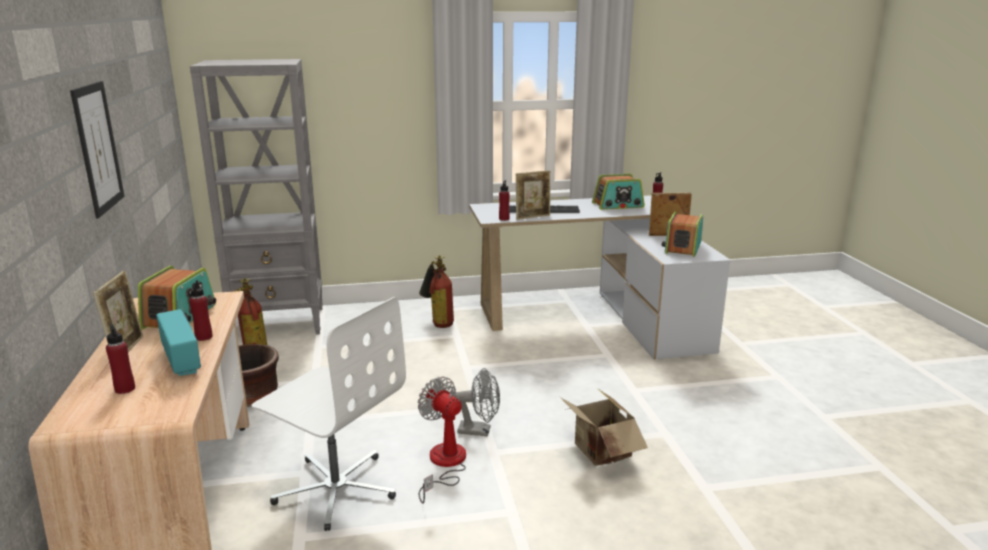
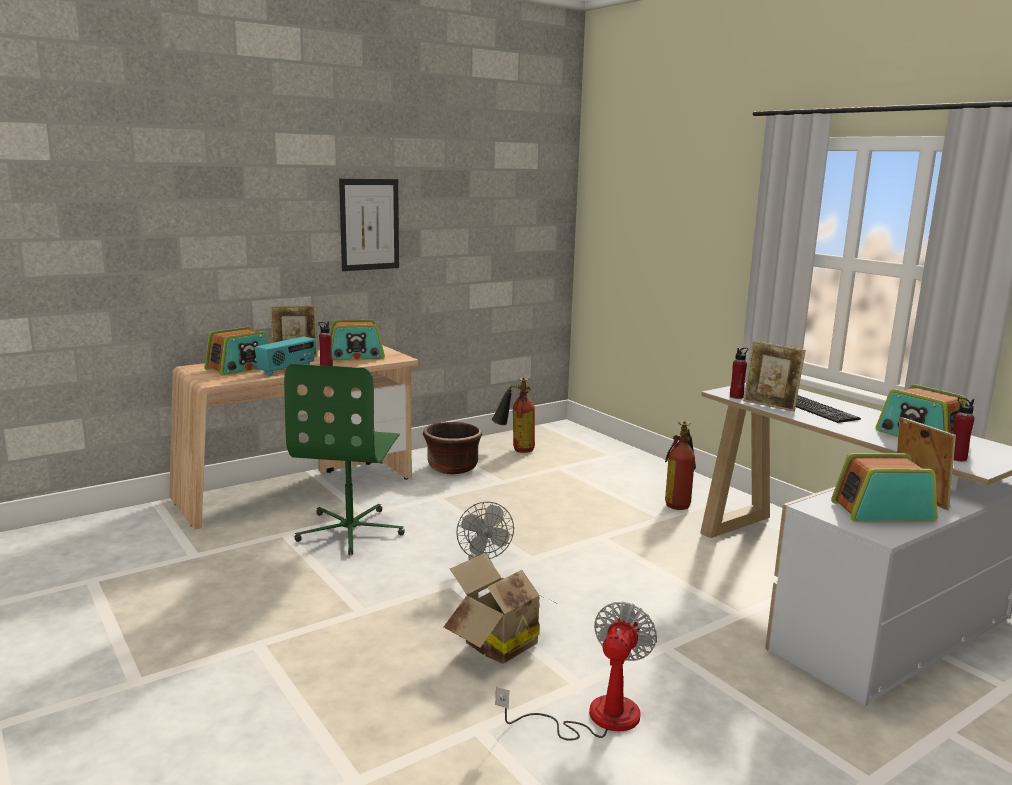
camera: 65 degrees right, 5 degrees down
red bottle [106,324,135,394] -> radio [205,327,270,376]
grey bookcase [190,59,323,335] -> none
white office chair [251,297,406,531] -> green office chair [284,364,405,555]
fan [418,377,466,504] -> fan moved to [496,602,657,741]

